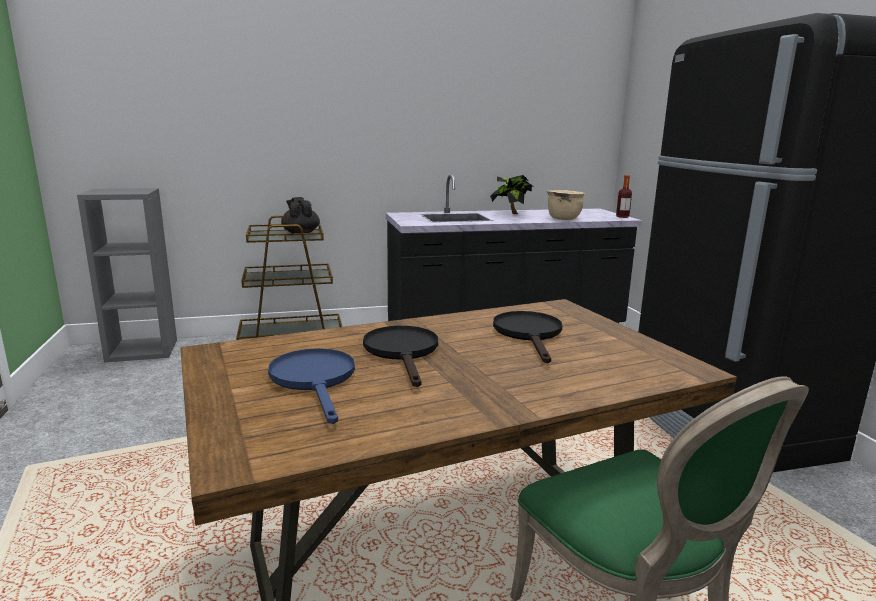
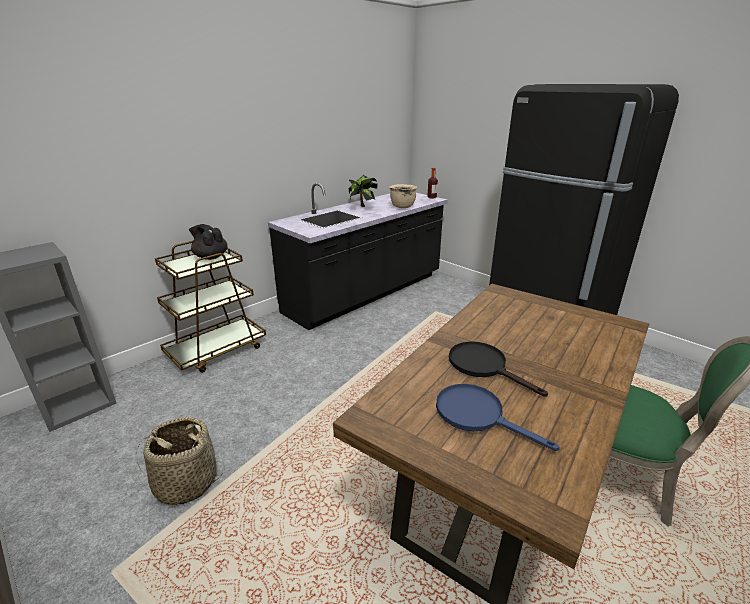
camera: 30 degrees left, 10 degrees up
black frying pan [493,311,562,363] -> none
none -> basket [137,417,222,505]

